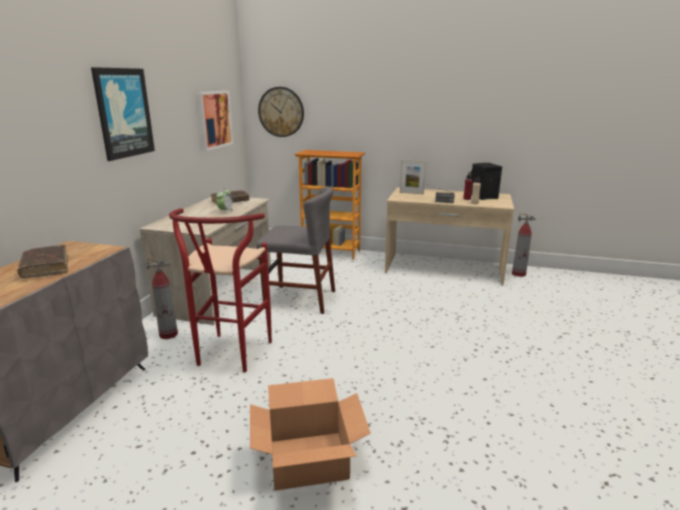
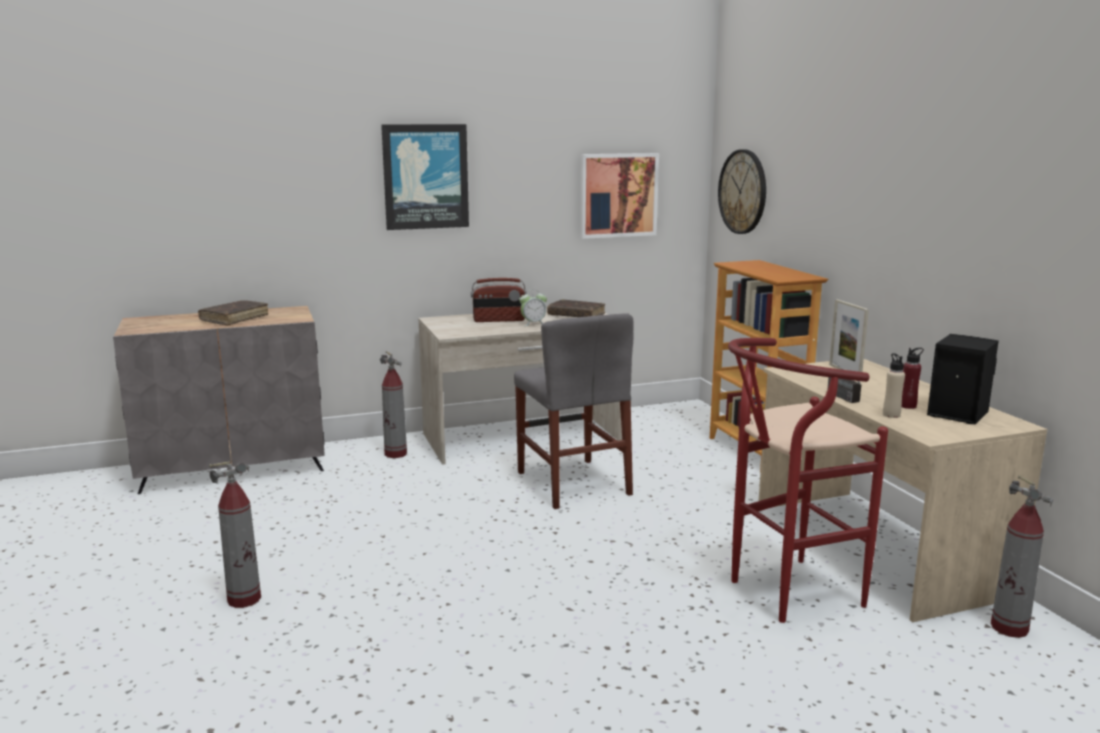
camera: 55 degrees right, 5 degrees down
red stool [169,208,272,372] -> red stool moved to [728,338,888,623]
cardboard box [250,378,371,491] -> fire extinguisher [209,461,261,608]
none -> radio [471,278,527,322]

